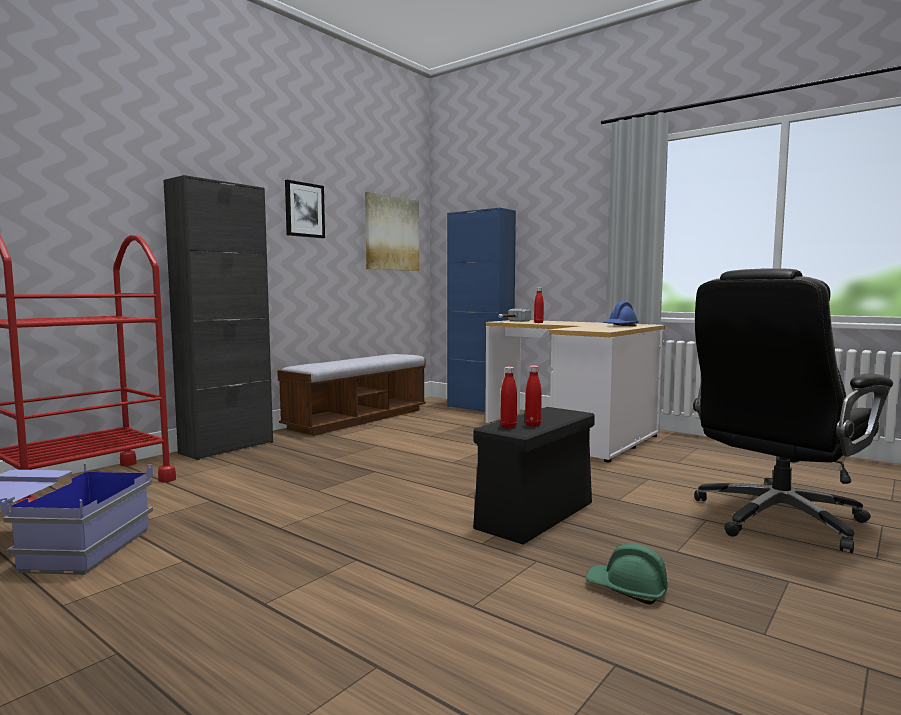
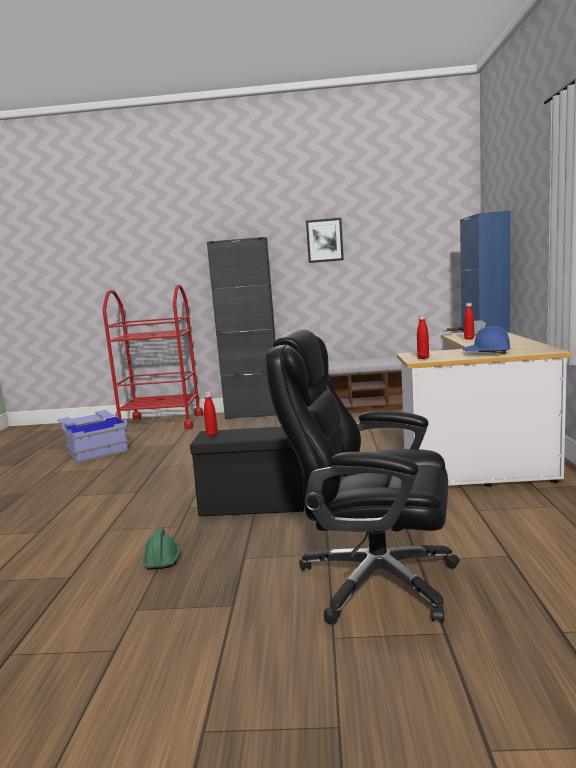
camera: 55 degrees right, 5 degrees up
picture [365,192,419,271] -> none
red bottle [525,365,542,427] -> red bottle moved to [417,315,429,359]

